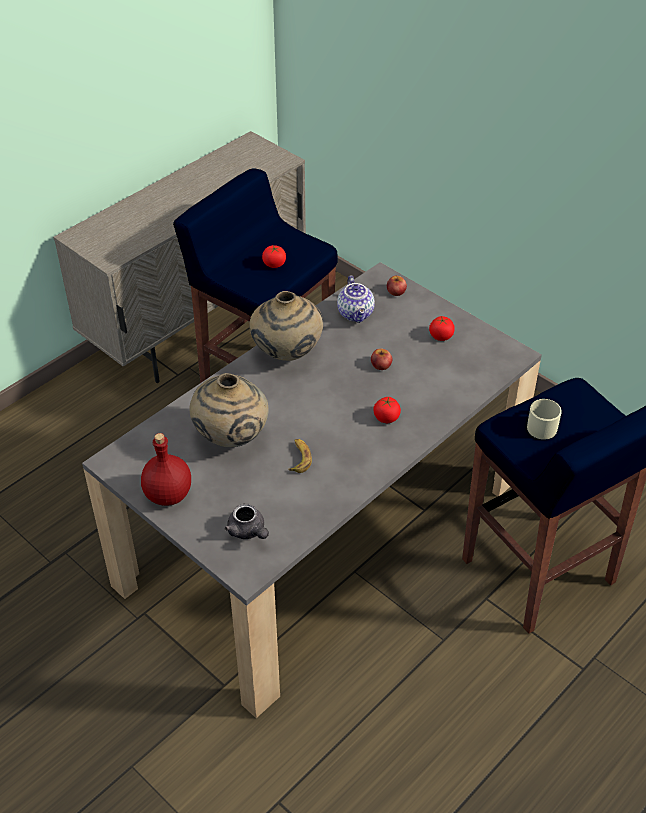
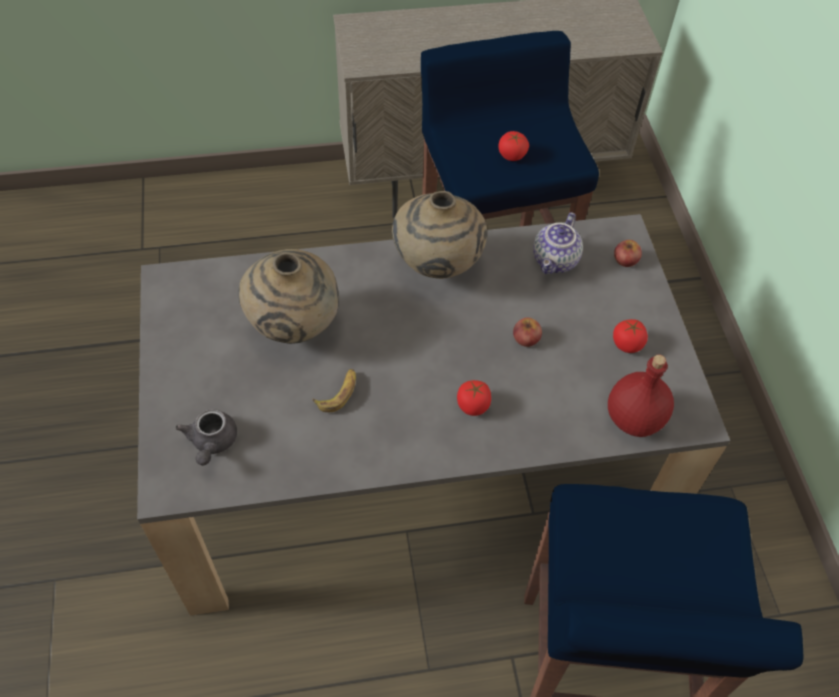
camera: 35 degrees right, 10 degrees up
red bottle [141,433,191,506] -> red bottle moved to [608,354,674,437]
beige mug [527,399,562,440] -> none

